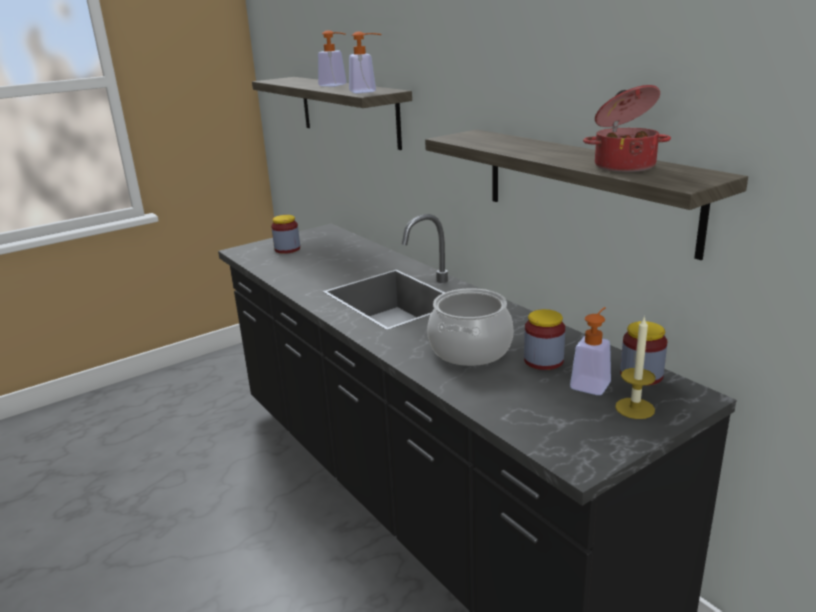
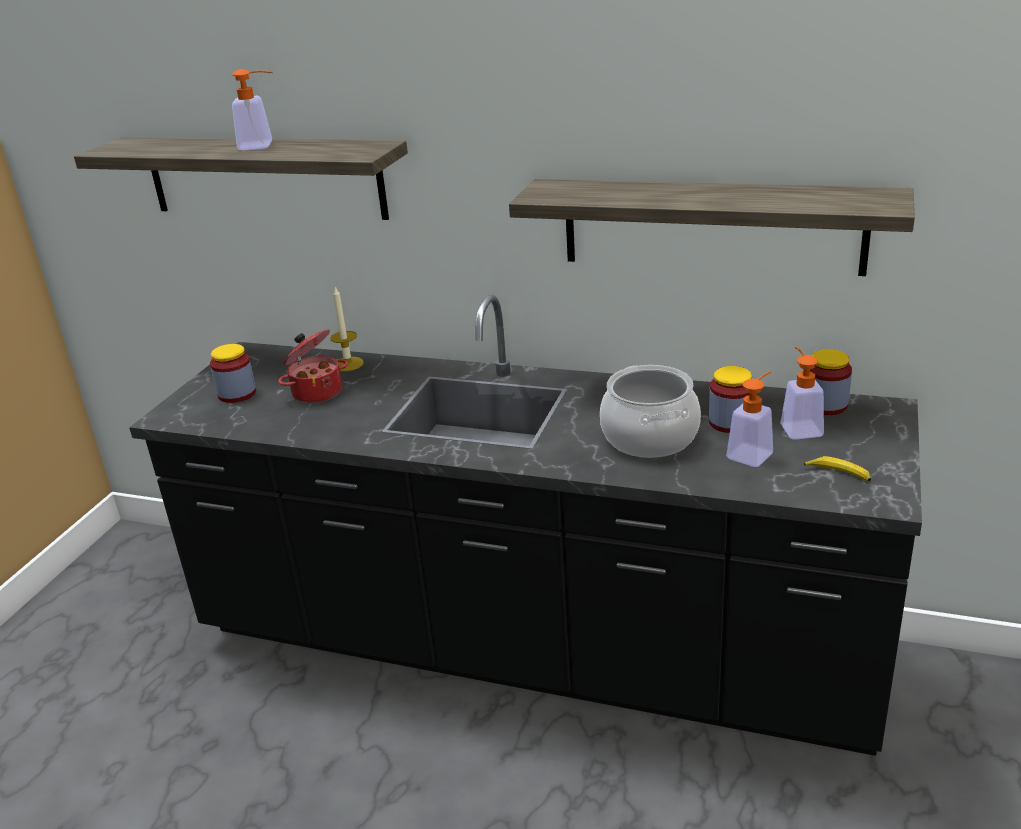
camera: 35 degrees left, 5 degrees up
soap dispenser [349,32,382,94] -> soap dispenser moved to [726,371,773,467]
cooking pot [583,85,671,172] -> cooking pot moved to [278,329,348,403]
candle [615,316,656,419] -> candle moved to [330,287,364,371]
none -> banana [804,456,871,481]

